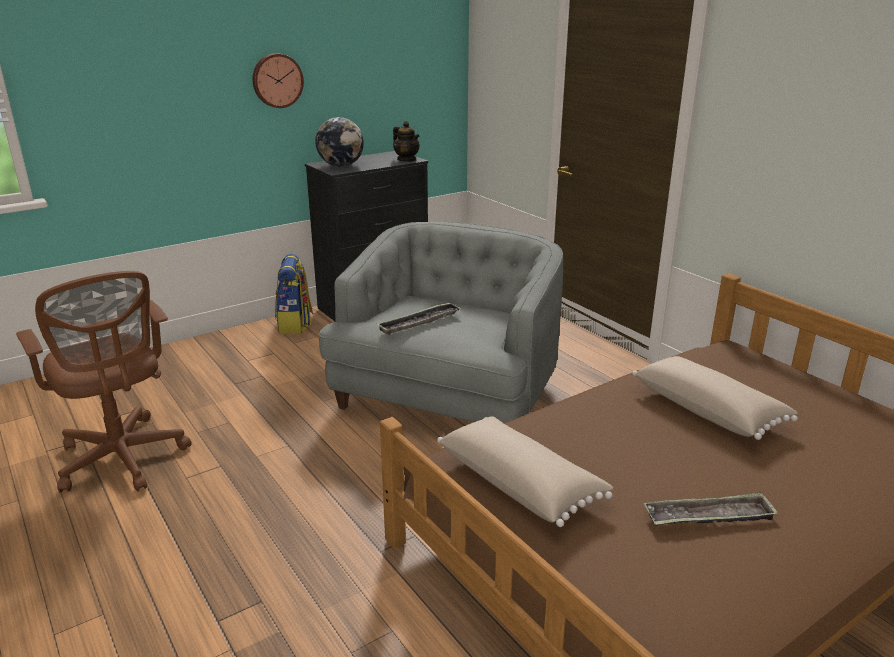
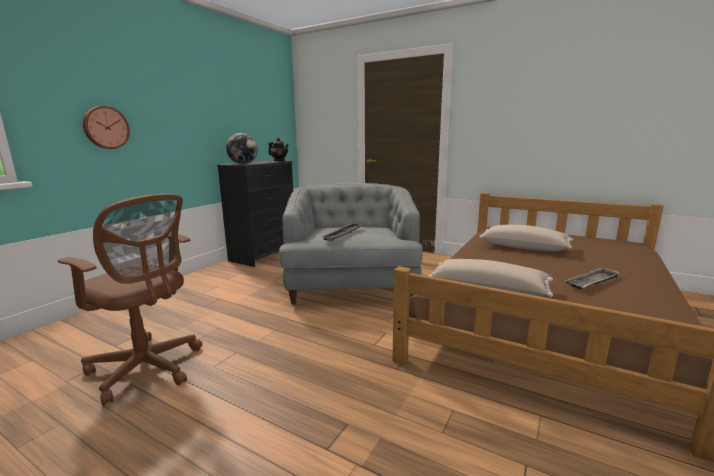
camera: 25 degrees left, 10 degrees down
wall clock [252,53,304,108] -> wall clock moved to [83,106,130,149]
backpack [275,254,313,334] -> none

